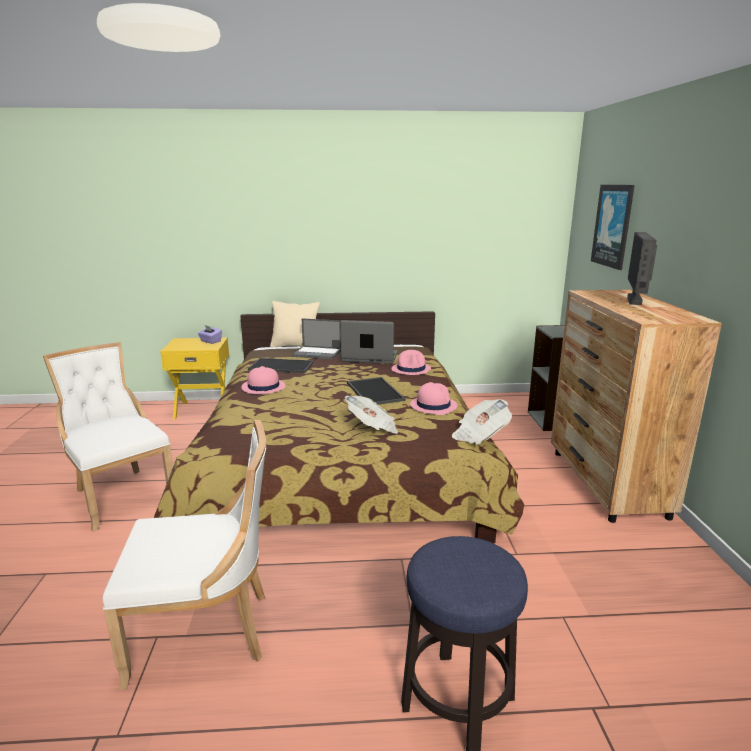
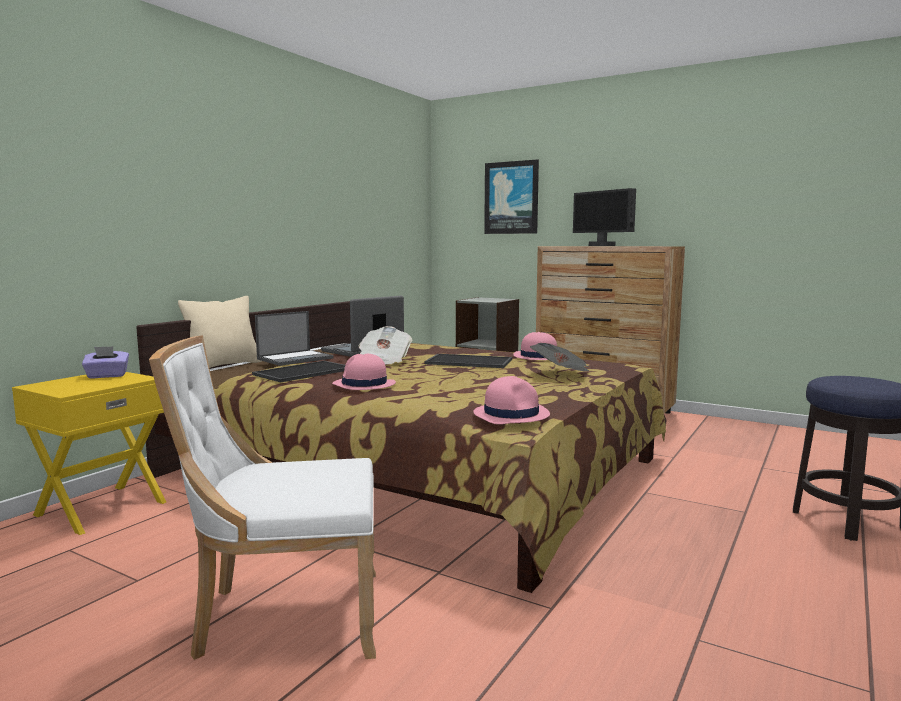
camera: 55 degrees left, 10 degrees down
white chair [102,420,266,690] -> none
pink hat [392,350,431,375] -> pink hat moved to [474,376,550,424]
newspaper [452,399,512,445] -> newspaper moved to [359,326,412,364]

